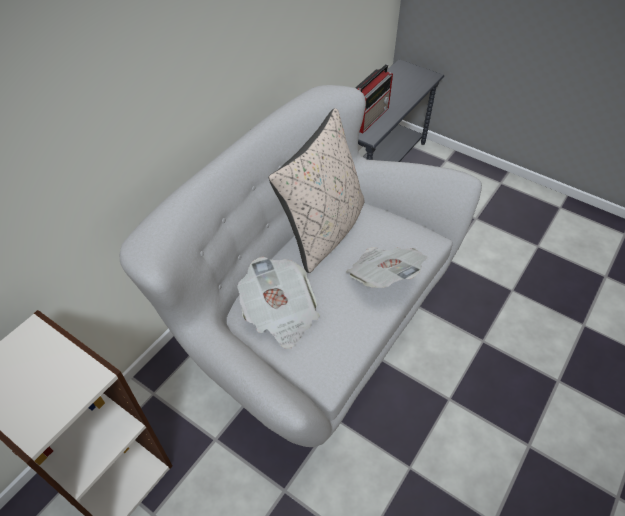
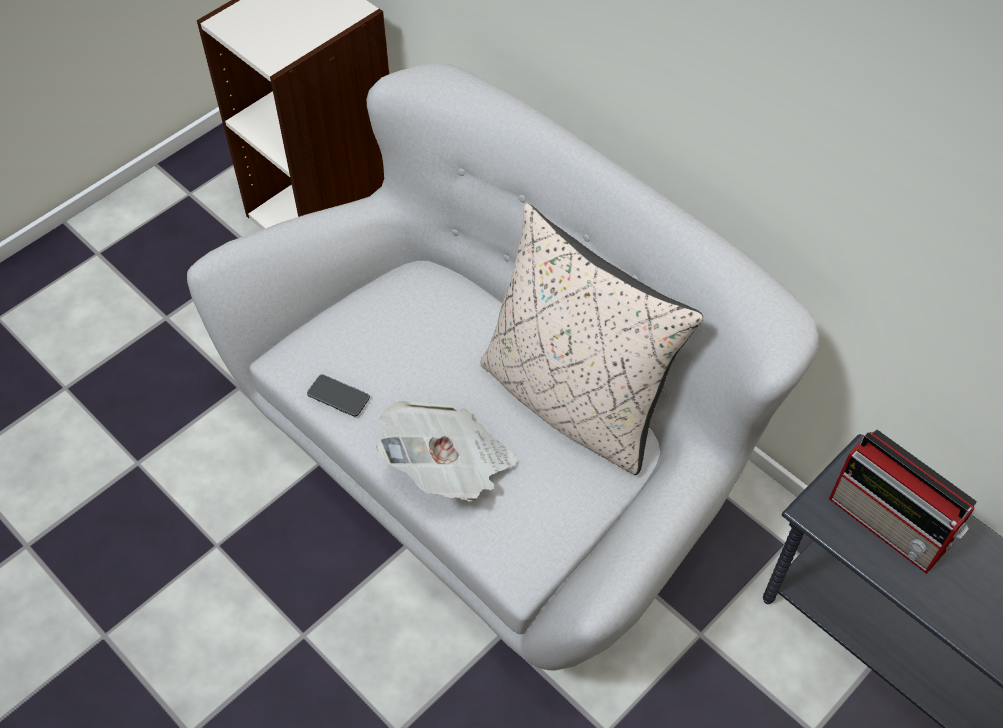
camera: 100 degrees right, 5 degrees up
newspaper [237,256,320,349] -> none
none -> phone [307,374,370,417]

